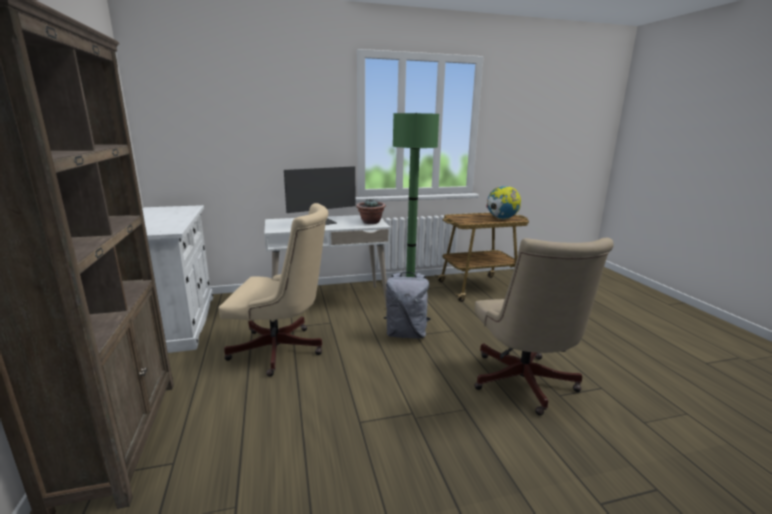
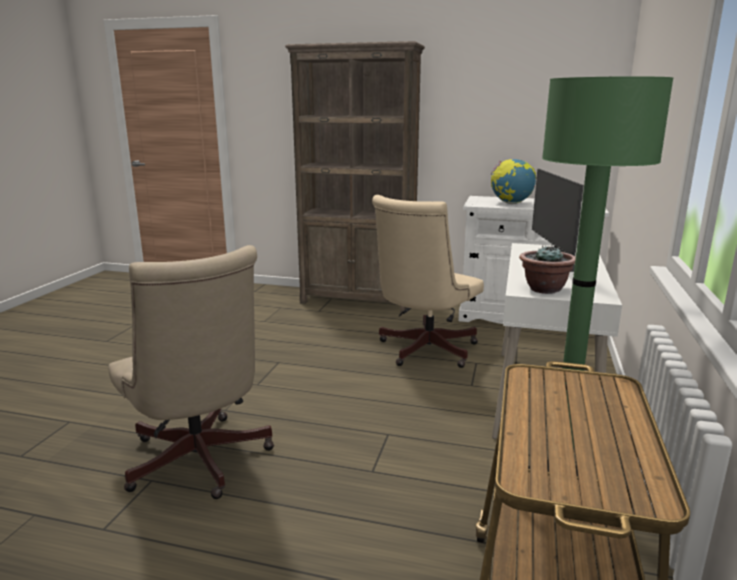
camera: 120 degrees right, 0 degrees up
grey backpack [384,272,431,338] -> none
beige office chair [474,238,614,416] -> beige office chair turned 150 degrees counterclockwise [108,245,274,499]
globe [487,186,521,220] -> globe moved to [490,159,536,204]

